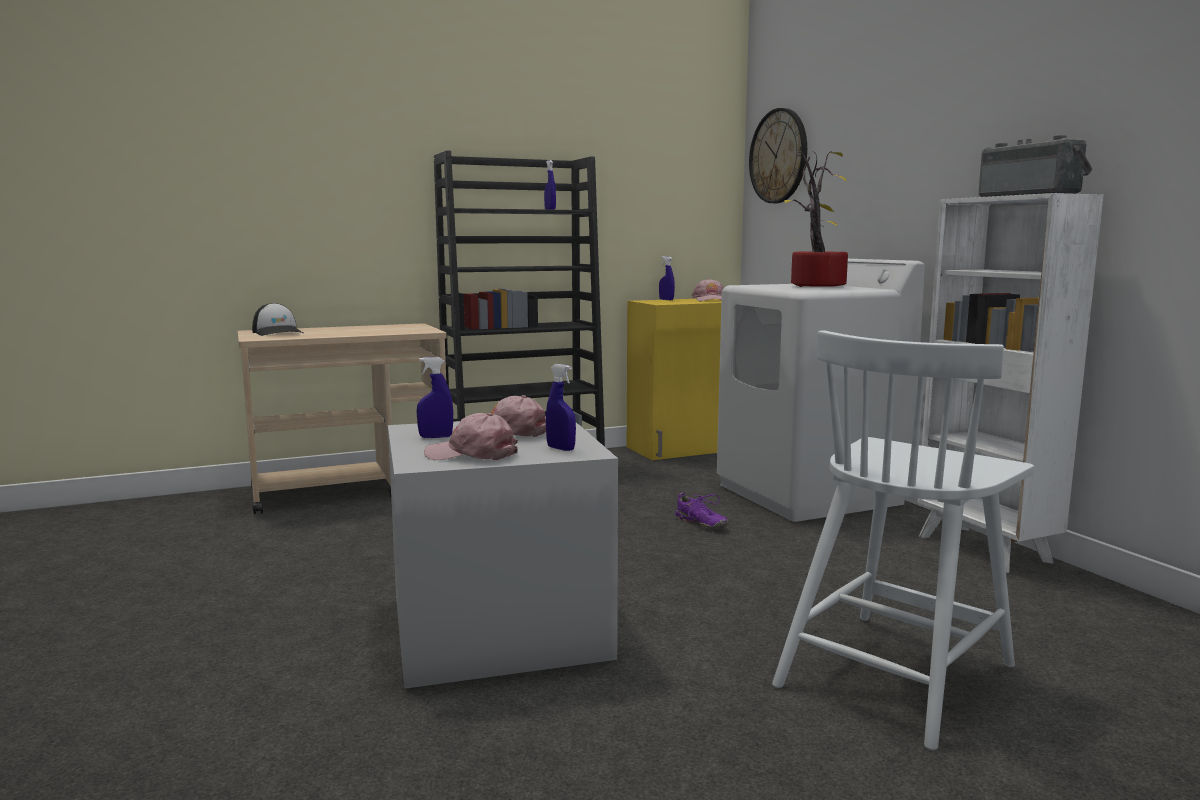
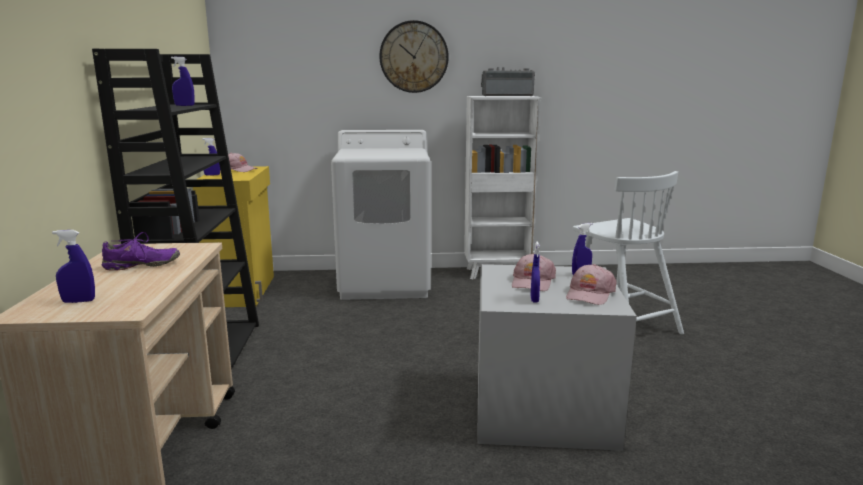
camera: 70 degrees left, 5 degrees up
cap [252,303,303,336] -> blue spray bottle [52,230,95,303]
purple shoe [675,492,729,529] -> purple shoe moved to [102,232,180,271]
wall clock [749,108,807,203] -> wall clock moved to [379,20,449,93]
potted plant [784,147,848,287] -> none

